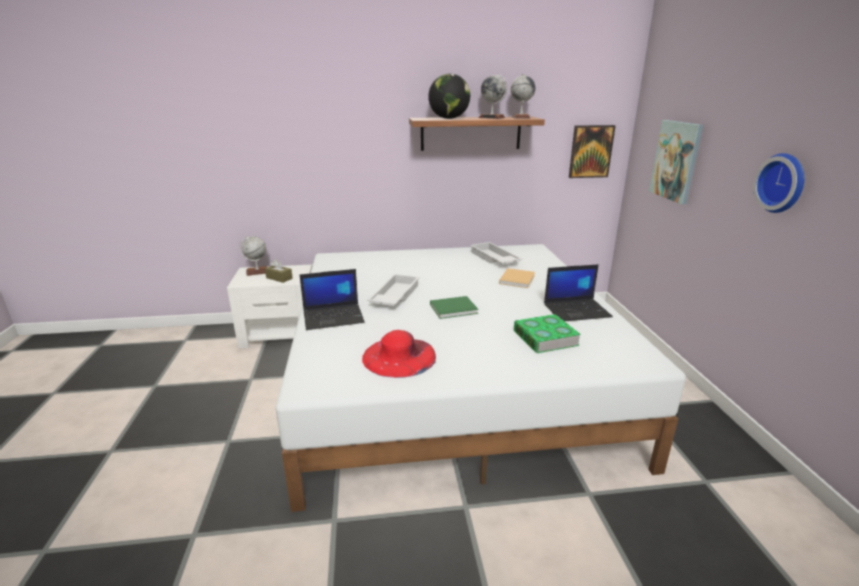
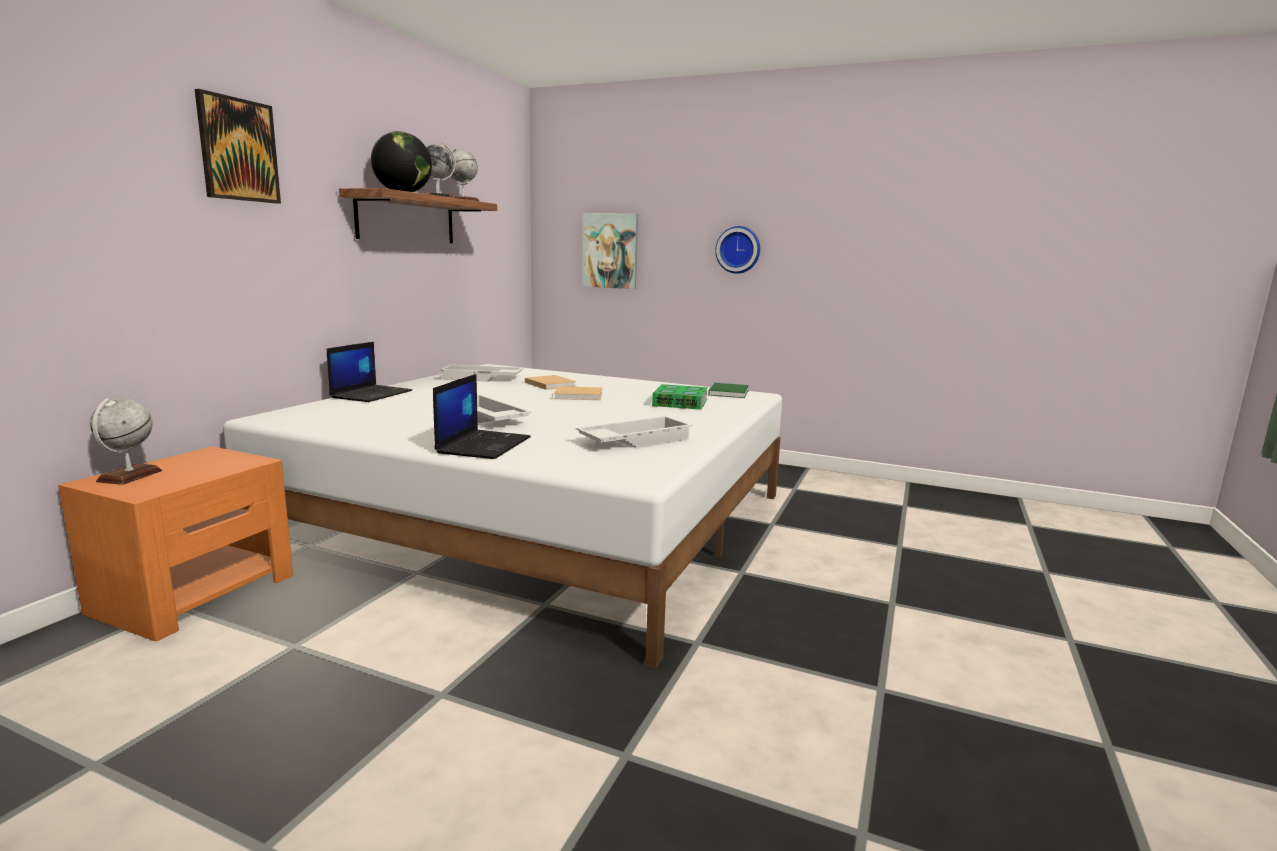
camera: 60 degrees left, 10 degrees down
white nightstand [227,265,312,348] -> orange nightstand [58,446,293,641]
brown tissue box [265,259,293,283] -> none
red hat [362,330,436,378] -> white tray [576,416,693,448]
green book [430,296,479,319] -> green book moved to [708,383,749,398]
laptop [544,264,613,321] -> laptop moved to [327,342,412,402]
picture [569,125,616,178] -> picture moved to [195,89,281,204]
none -> beige book [554,386,602,400]

